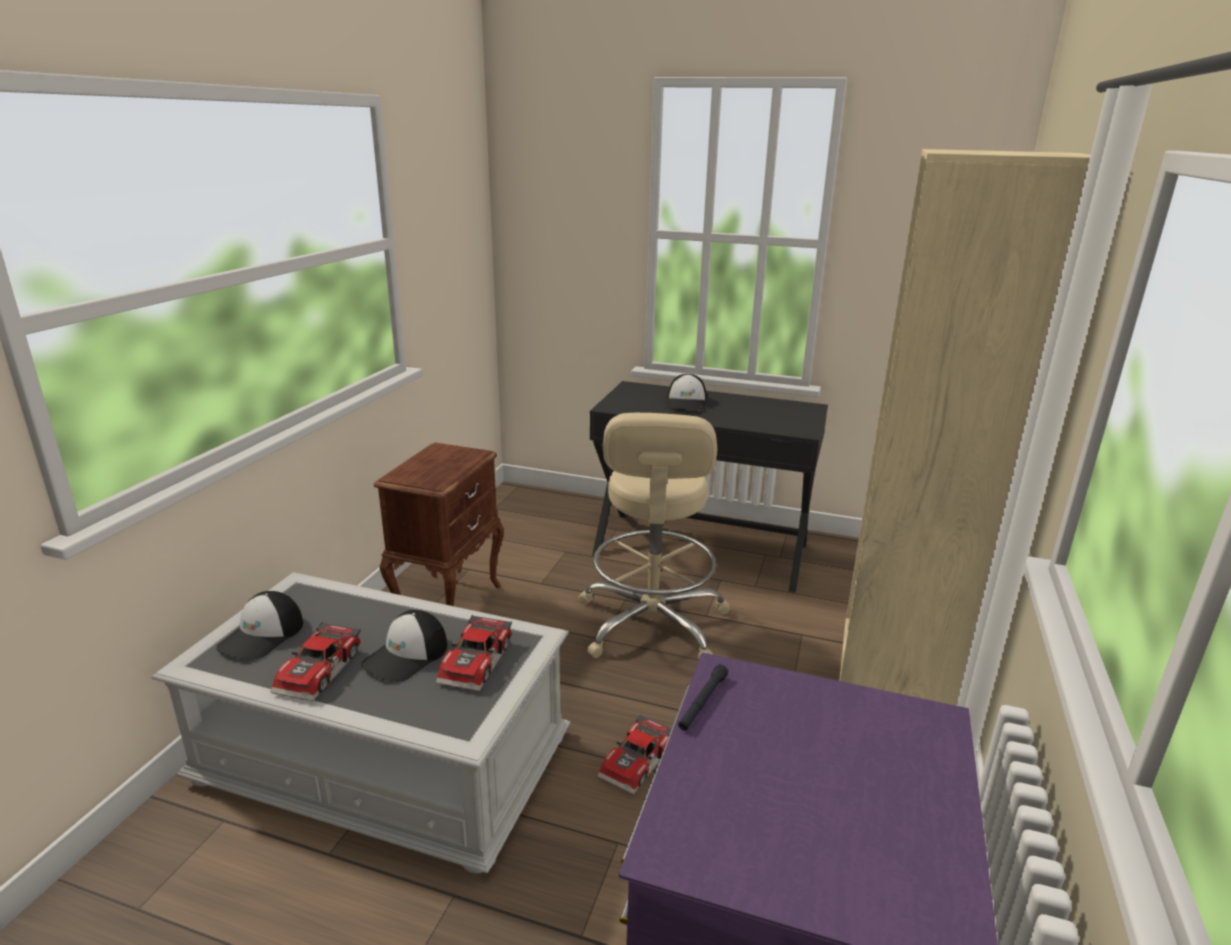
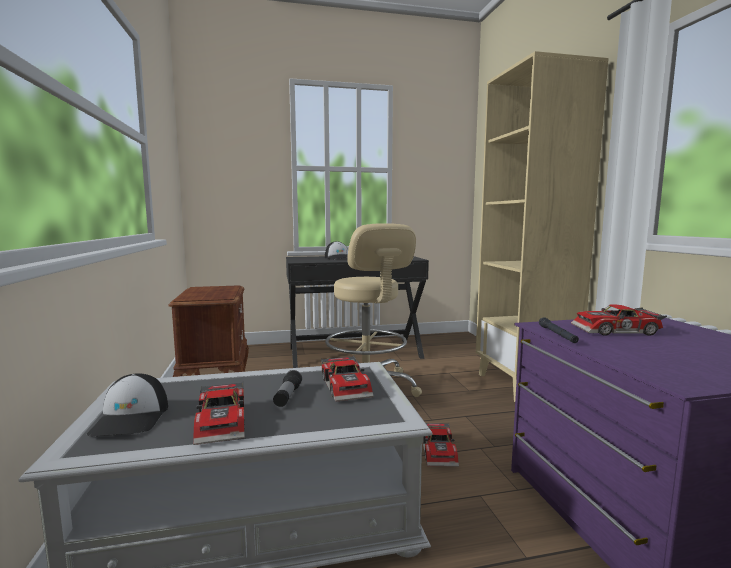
camera: 30 degrees left, 15 degrees down
cap [361,610,447,682] -> flashlight [273,370,302,407]
none -> toy car [571,305,667,336]

